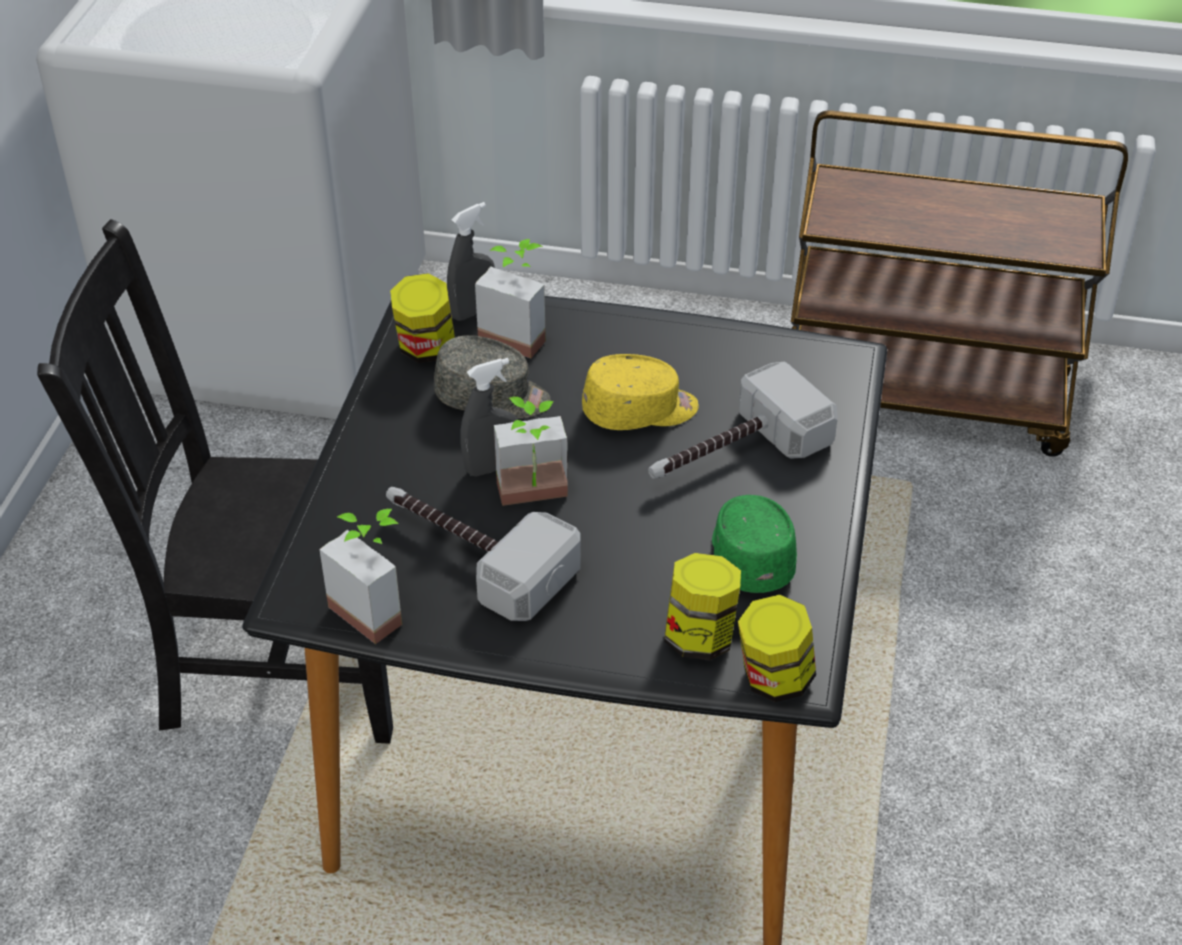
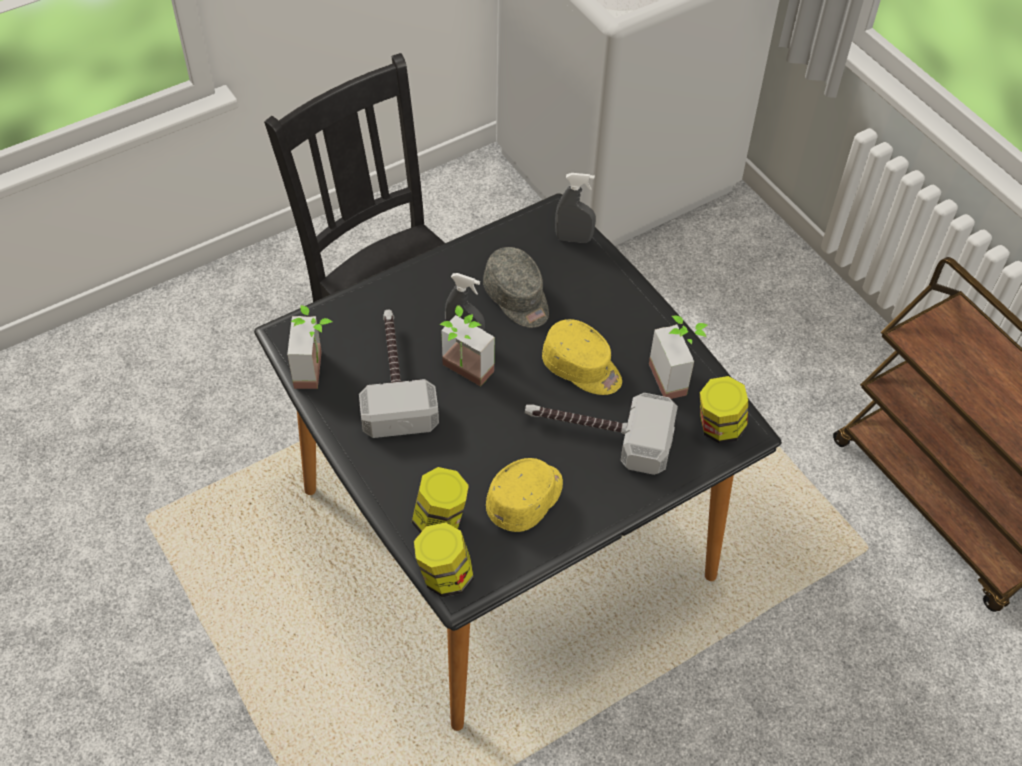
camera: 45 degrees right, 10 degrees up
jar [390,273,455,363] -> jar moved to [700,376,748,444]
potted plant [475,239,546,358] -> potted plant moved to [649,316,708,399]
green cap [712,495,797,593] -> yellow cap [486,458,563,532]

